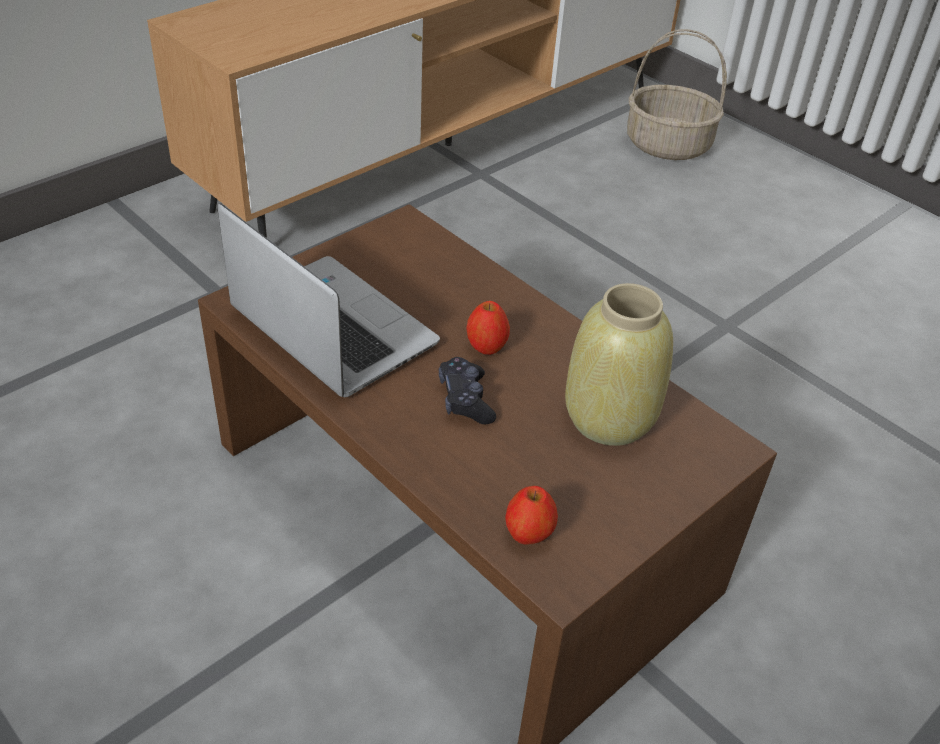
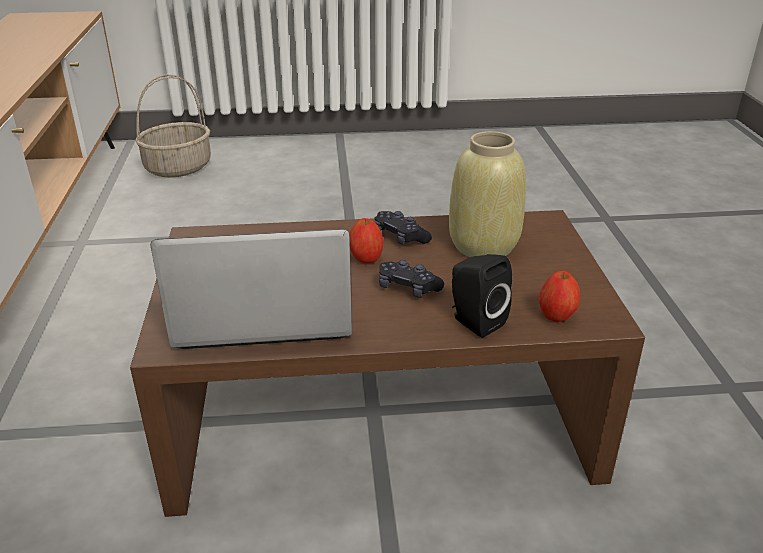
camera: 50 degrees left, 10 degrees down
none -> black game controller [374,211,432,245]
none -> black speaker [452,254,512,338]

